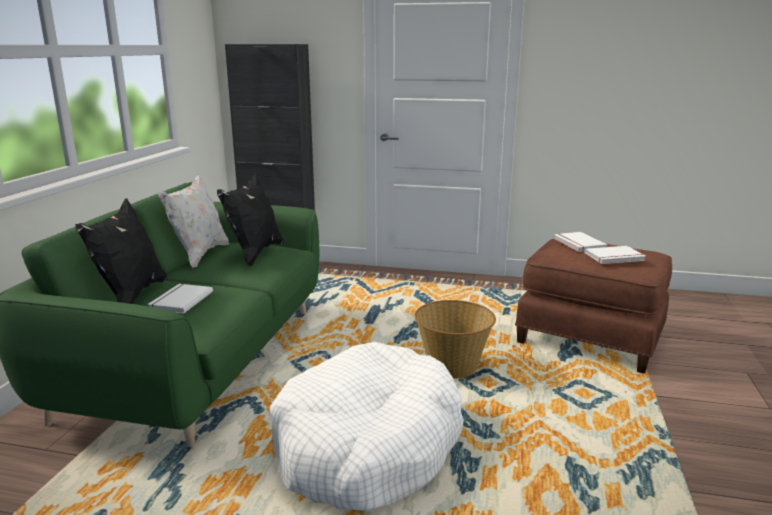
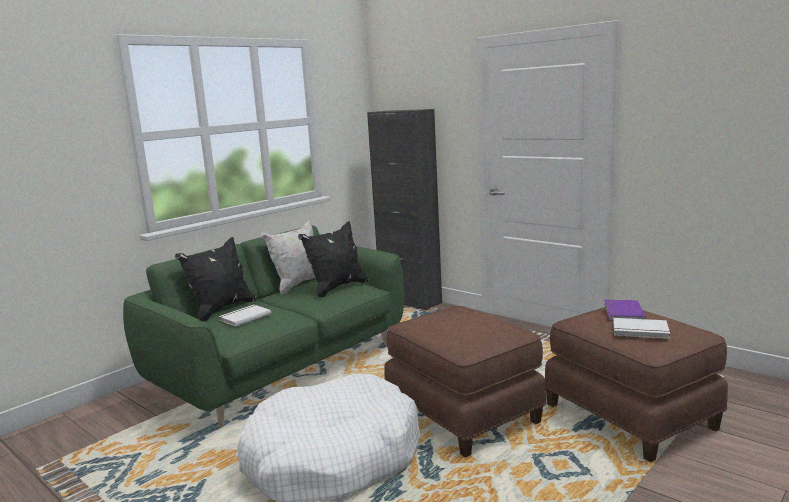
camera: 30 degrees right, 5 degrees down
basket [414,300,496,378] -> brown ottoman [384,306,546,458]
white book [554,232,607,252] -> purple book [604,300,646,320]

